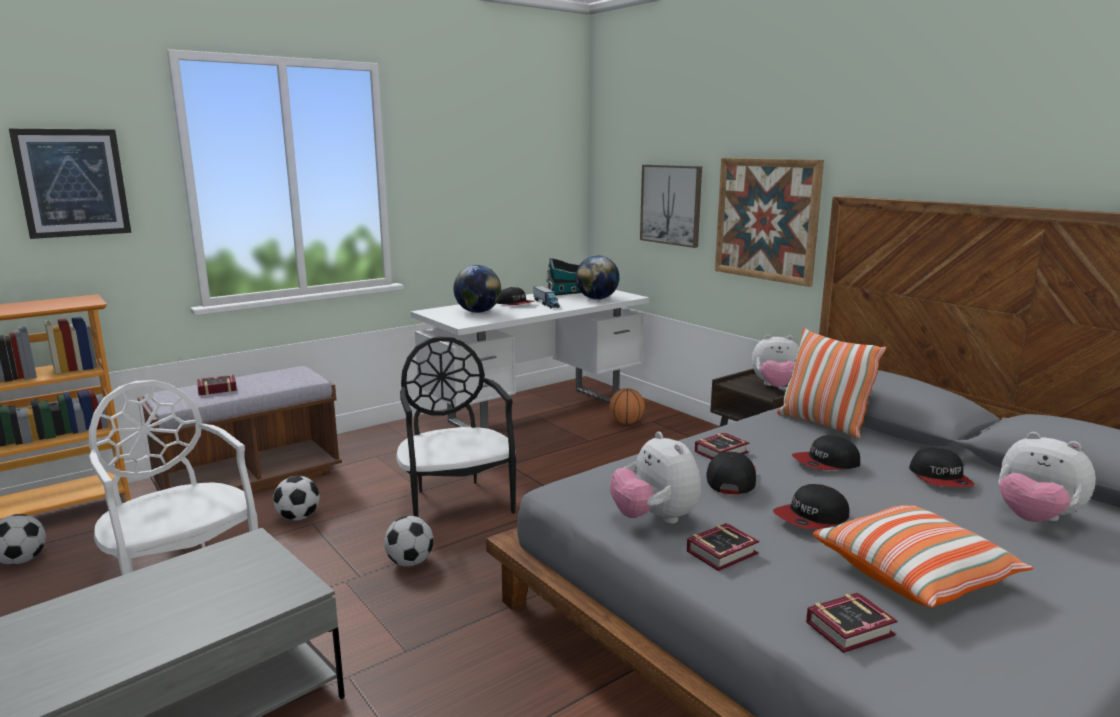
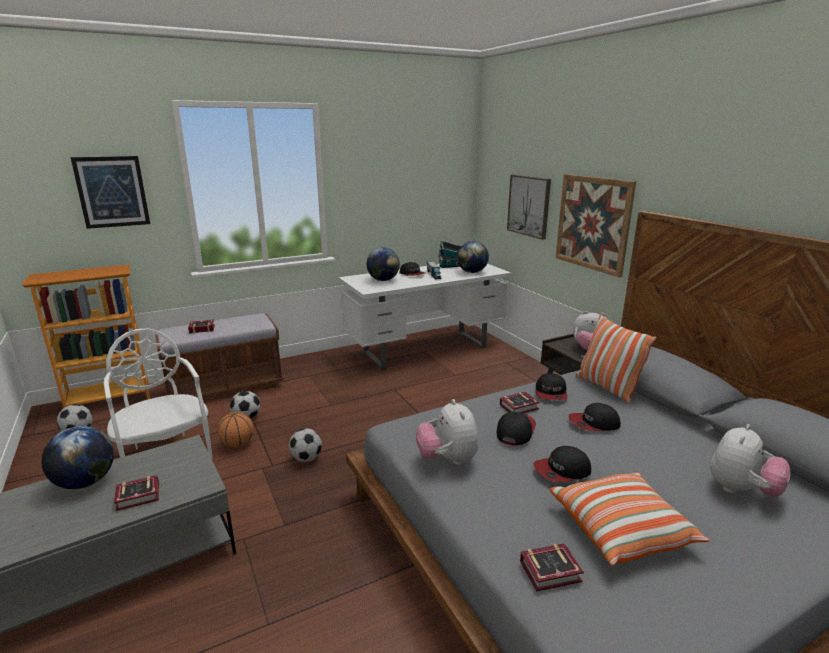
camera: 10 degrees right, 5 degrees up
black chair [396,336,516,517] -> none
basketball [609,388,645,424] -> basketball moved to [218,412,254,447]
book [687,523,759,571] -> book moved to [114,475,159,511]
cap [909,448,975,487] -> cap moved to [536,373,567,400]
plush toy [998,432,1096,522] -> plush toy turned 105 degrees counterclockwise [710,424,790,497]
none -> globe [41,426,114,489]

